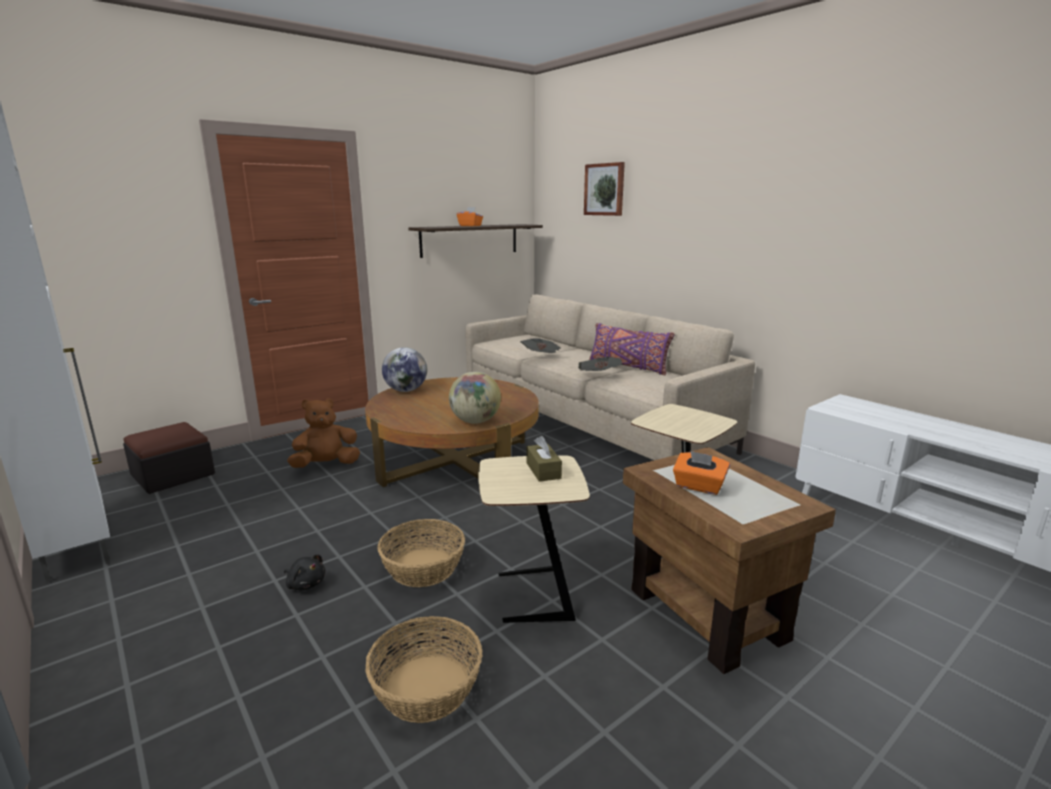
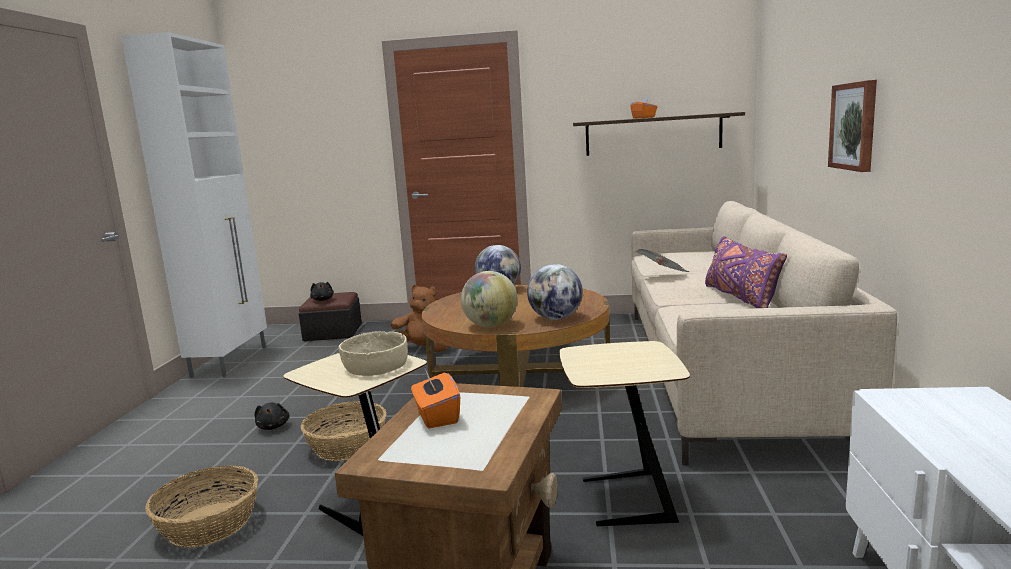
camera: 45 degrees right, 5 degrees down
brown tissue box [527,436,562,482] -> beige bowl [339,331,408,376]
newspaper [578,357,623,371] -> none
picture [584,162,625,216] -> picture moved to [828,80,877,172]
none -> black plush toy [310,282,334,301]
none -> globe [527,264,583,320]

